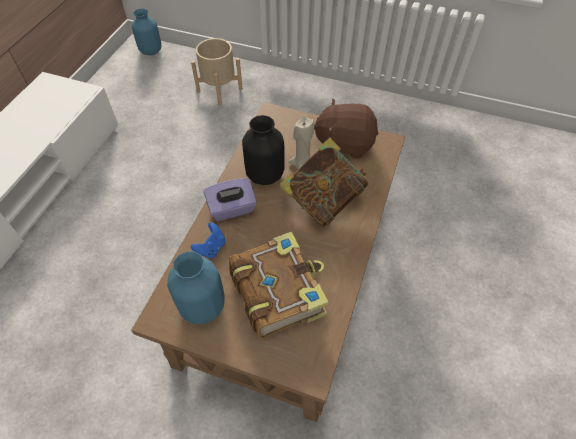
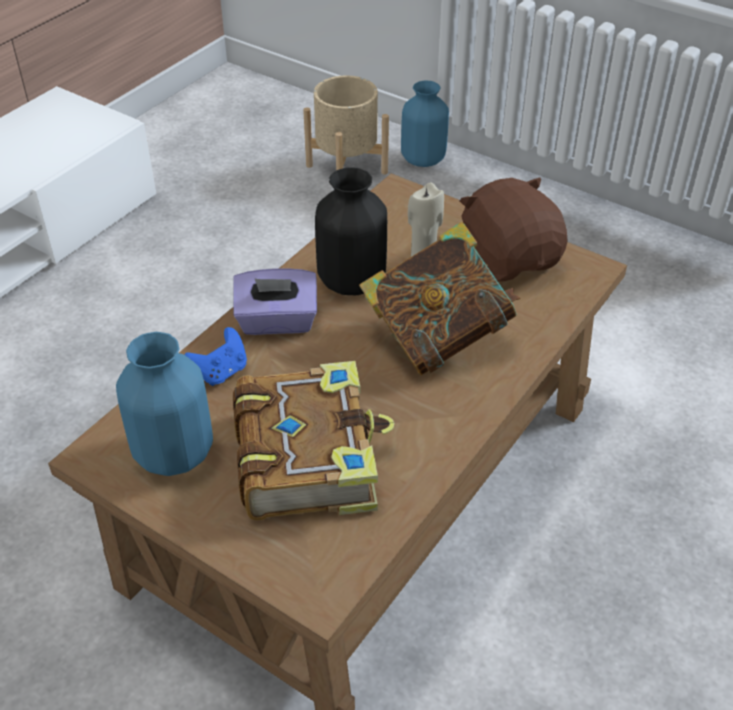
camera: 15 degrees right, 10 degrees down
blue vase [132,8,161,55] -> blue vase moved to [401,80,449,167]
brown plush toy [314,99,378,159] -> brown plush toy turned 45 degrees clockwise [460,177,568,282]

